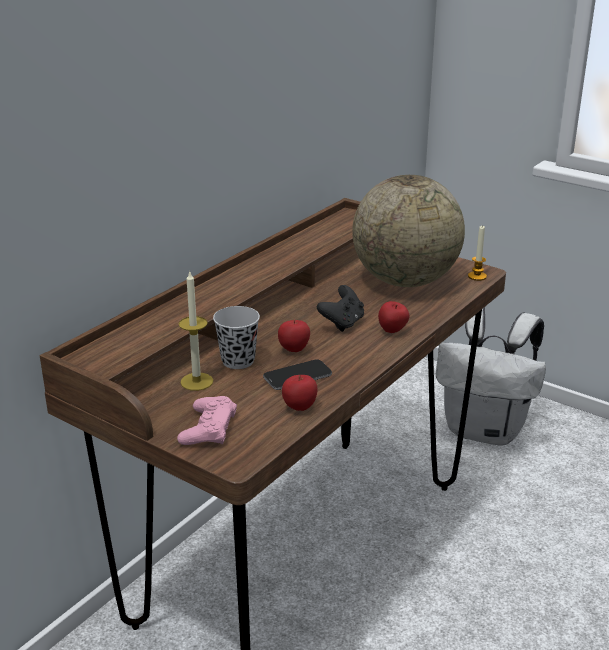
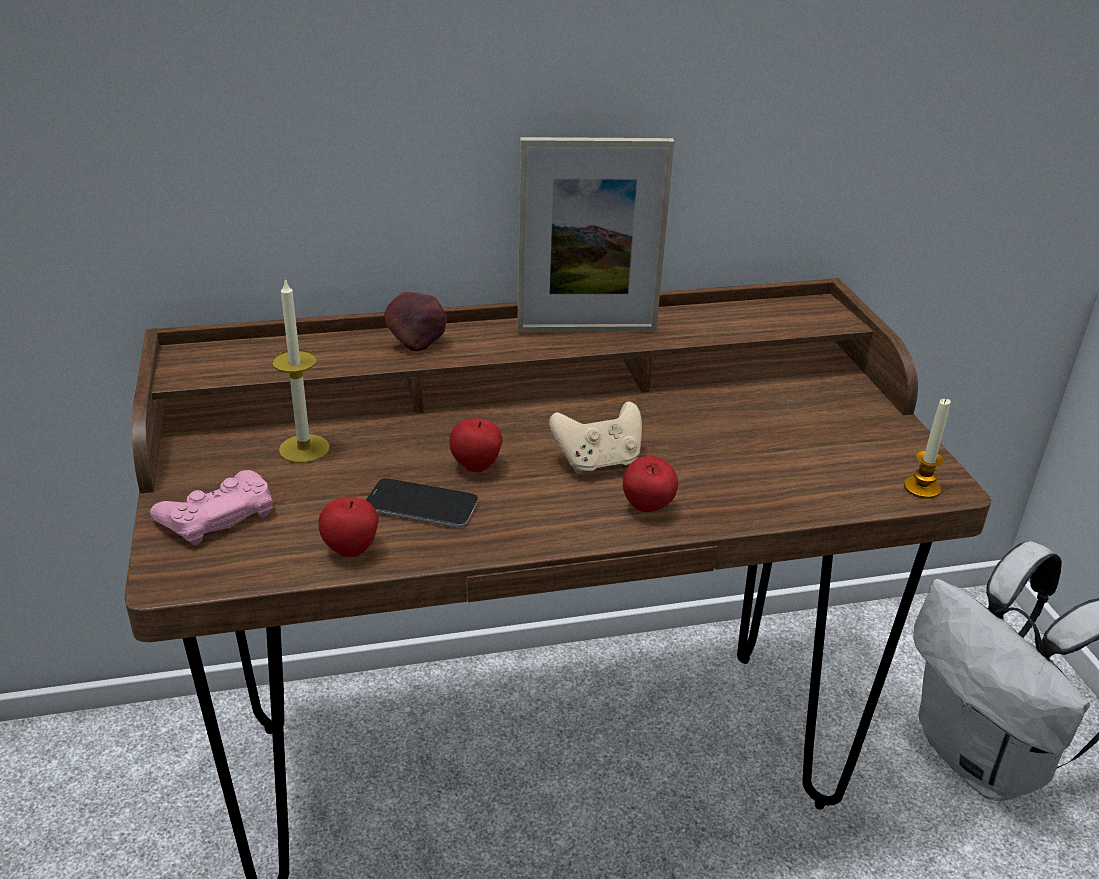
camera: 40 degrees right, 5 degrees up
black cup [213,306,260,369] -> none
black game controller [317,285,364,332] -> beige game controller [549,401,642,474]
globe [352,175,465,287] -> none
none -> apple [384,291,447,351]
none -> picture frame [517,137,674,332]

